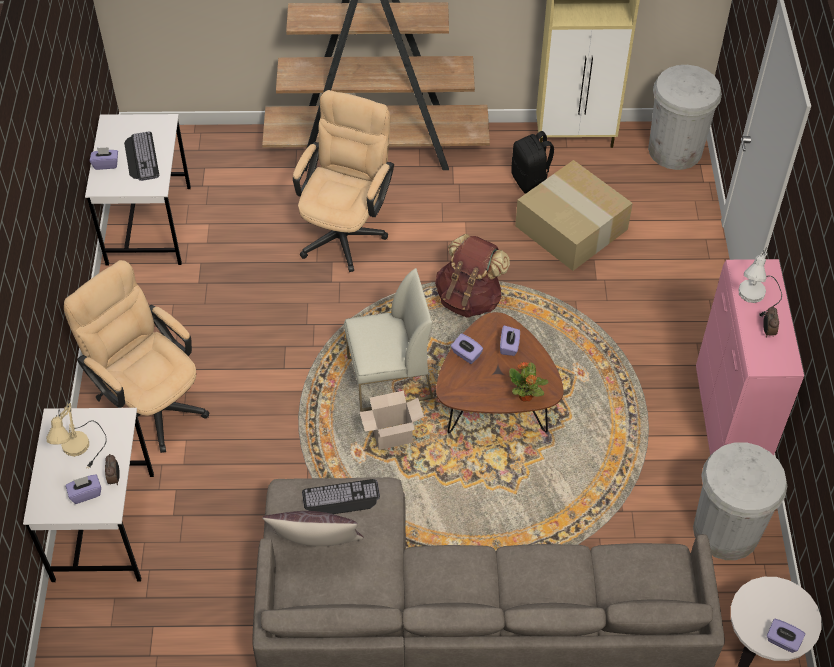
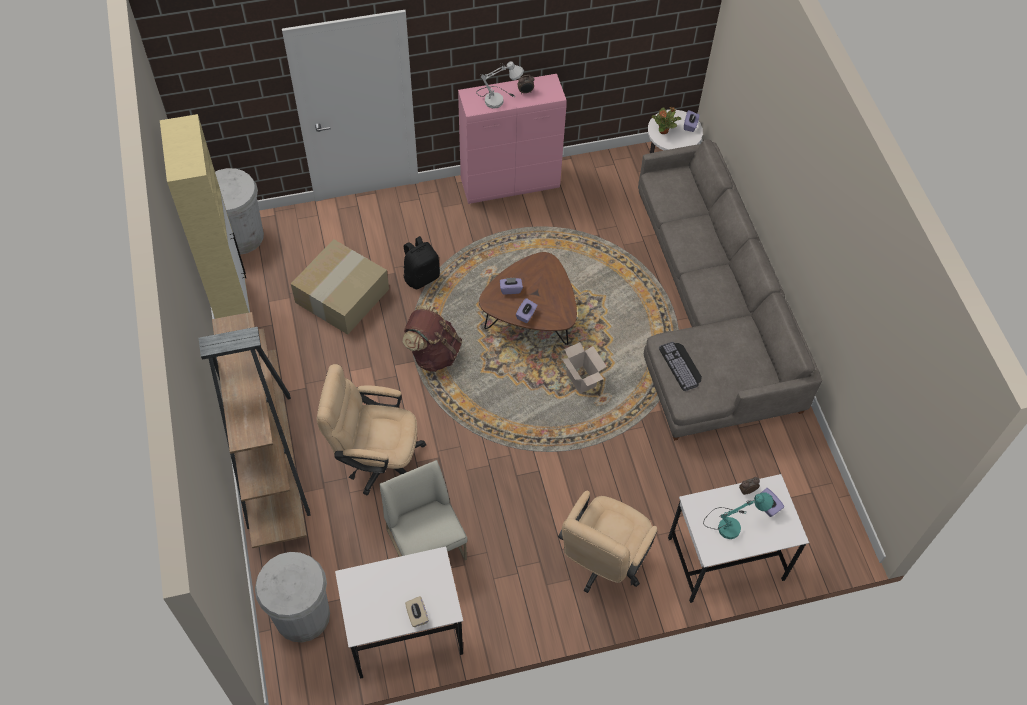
camera: 105 degrees left, 5 degrees up
beige table lamp [46,401,107,469] -> turquoise table lamp [703,492,774,539]
purple tissue box [90,147,118,170] -> beige tissue box [405,596,429,627]
keyboard [124,131,159,181] -> none
brown pillow [262,511,364,546] -> none
white chair [344,268,433,412] -> white chair moved to [380,460,467,560]
potted plant [509,362,549,401] -> potted plant moved to [652,107,682,134]
black backpack [511,131,554,194] -> black backpack moved to [404,236,440,289]
white trash can [693,442,787,560] -> white trash can moved to [255,552,330,642]

